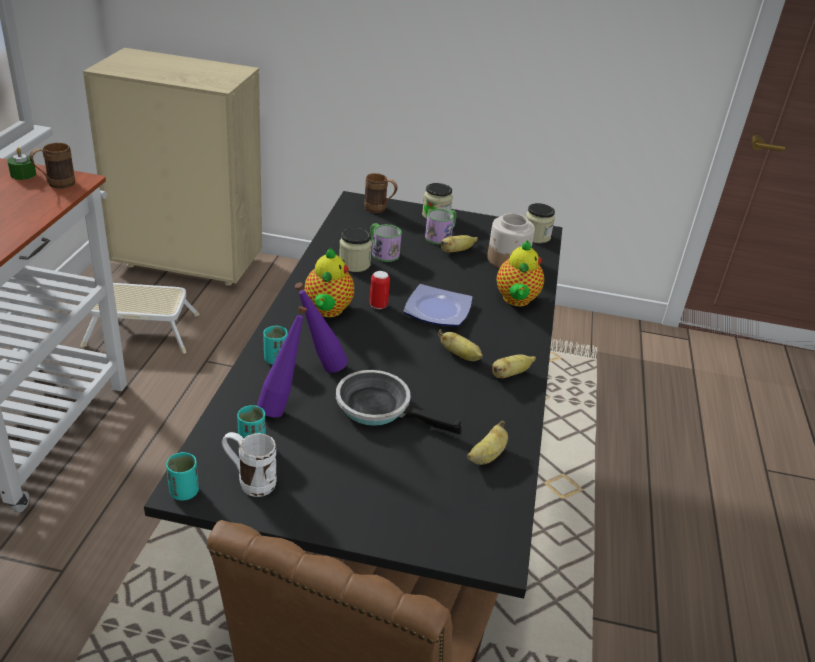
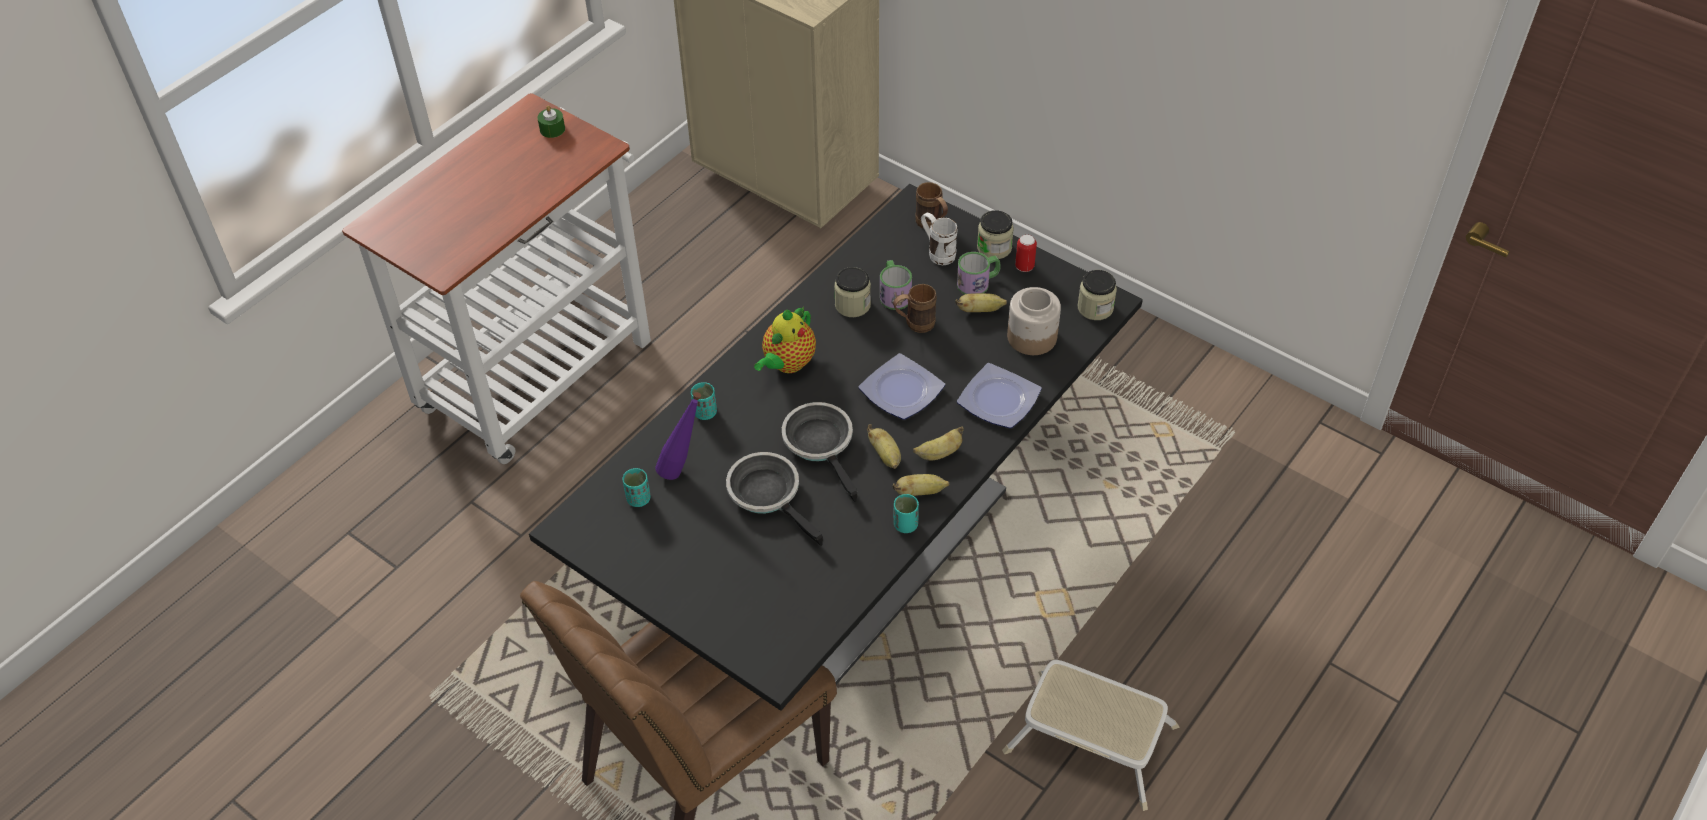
camera: 30 degrees right, 15 degrees up
brown mug [29,143,75,189] -> brown mug moved to [893,284,937,333]
beige step ladder [80,283,200,354] -> beige step ladder moved to [1002,660,1179,811]
turquoise cup [166,452,199,500] -> turquoise cup moved to [894,494,919,533]
white mug [222,432,276,497] -> white mug moved to [921,213,958,265]
purple bottle [295,282,348,373] -> none
can [369,271,390,309] -> can moved to [1015,235,1037,272]
banana [467,420,508,465] -> banana moved to [913,426,964,460]
teapot [496,240,544,306] -> plate [957,363,1042,428]
none -> frying pan [782,402,858,502]

